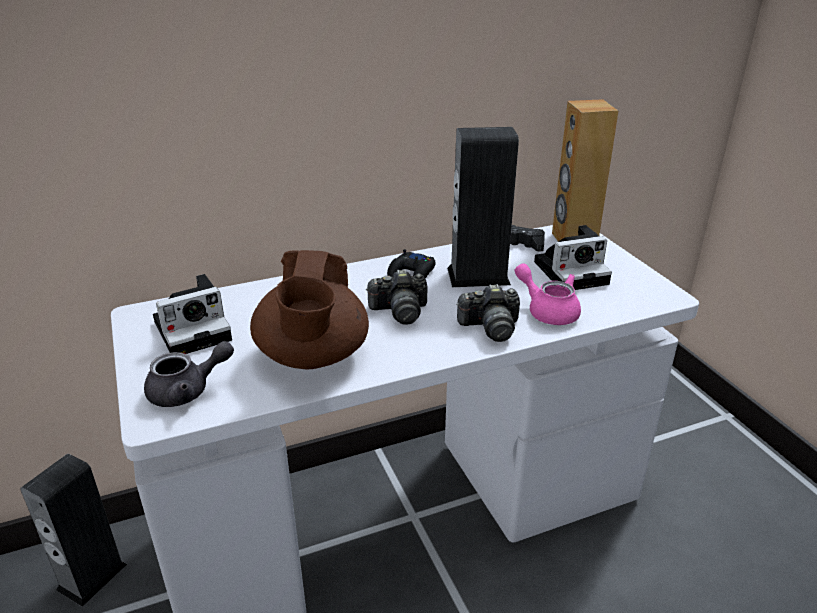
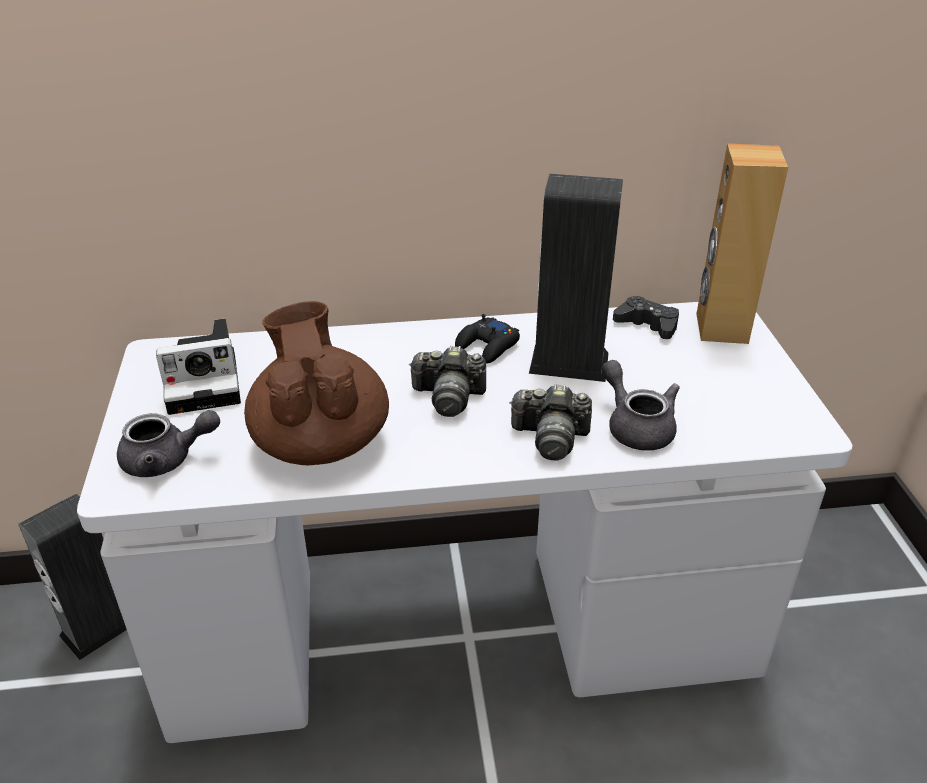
camera: 15 degrees right, 5 degrees up
brown teapot [250,250,369,370] -> brown teapot turned 150 degrees clockwise [244,301,389,465]
pink teapot [515,263,581,325] -> grey teapot [602,360,680,451]
camera [534,225,612,290] -> none

